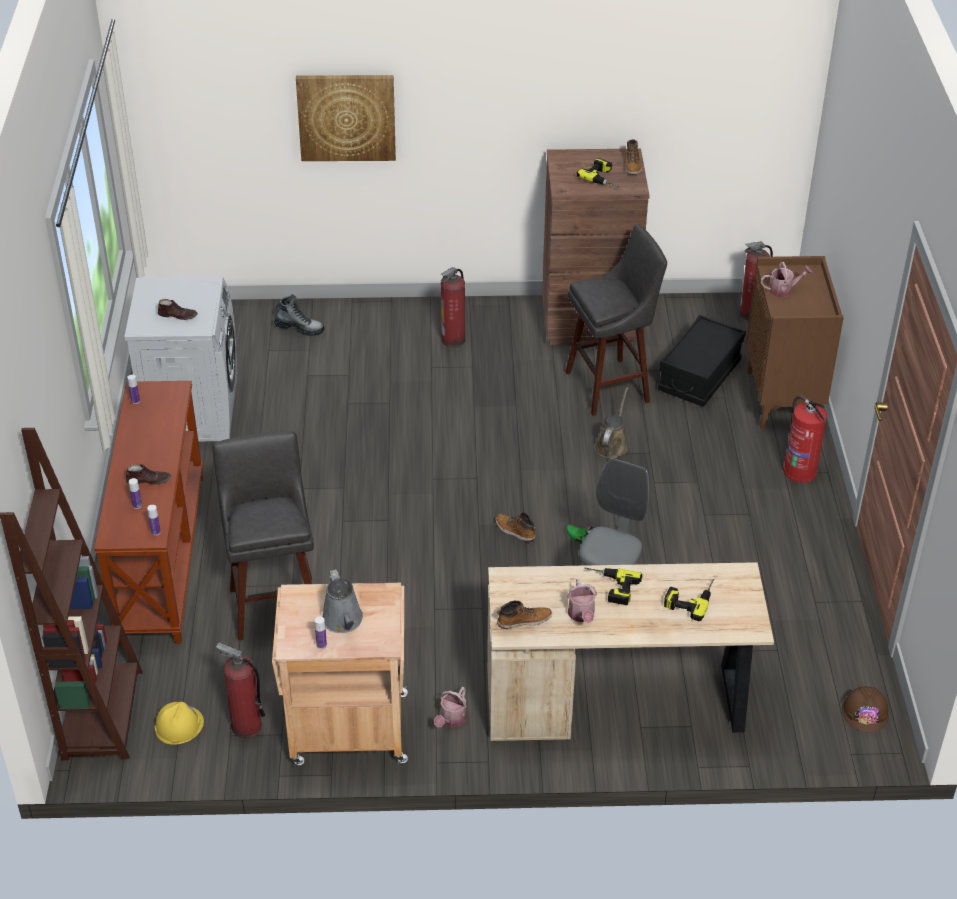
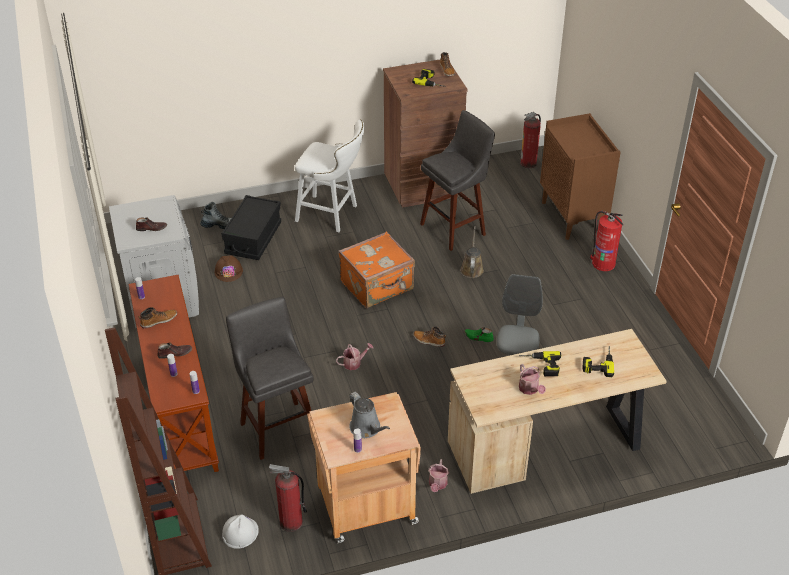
camera: 15 degrees left, 0 degrees up
yellow hard hat [155,702,204,745] -> white hard hat [222,514,259,549]
picture [296,75,396,161] -> none
fire extinguisher [441,267,465,347] -> white stool [295,120,364,232]
boot [497,601,552,629] -> boot moved to [139,307,177,329]
black storage box [658,315,746,407] -> black storage box moved to [221,195,281,260]
watering can [761,262,812,297] -> watering can moved to [336,343,373,370]
brown hard hat [842,687,889,732] -> brown hard hat moved to [214,255,243,282]
none -> orange suitcase [338,231,415,308]

